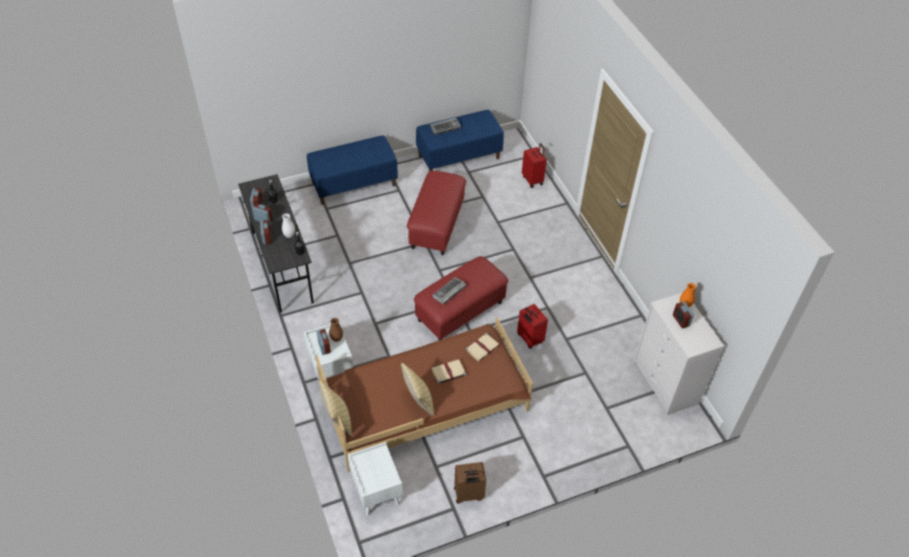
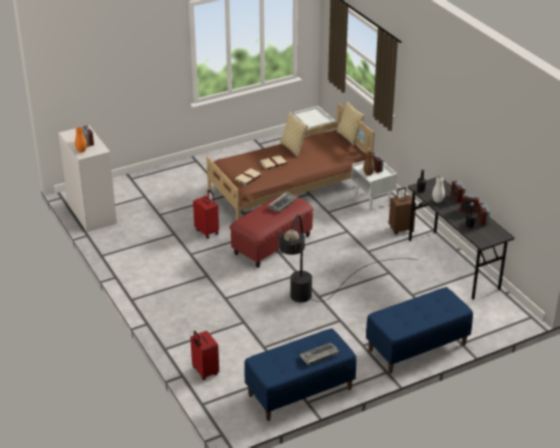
camera: 175 degrees right, 15 degrees down
red ottoman [407,171,466,255] -> black floor lamp [279,215,419,303]
brown suitcase [454,462,486,503] -> brown suitcase moved to [389,188,416,235]

